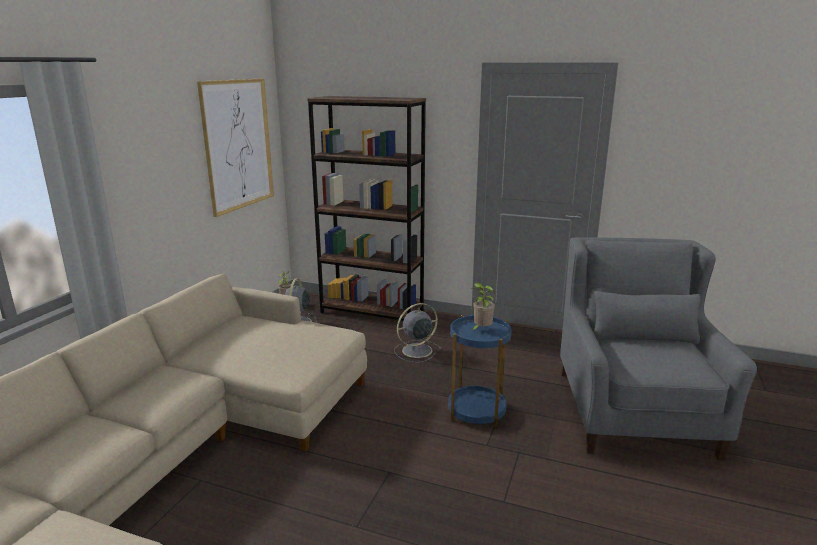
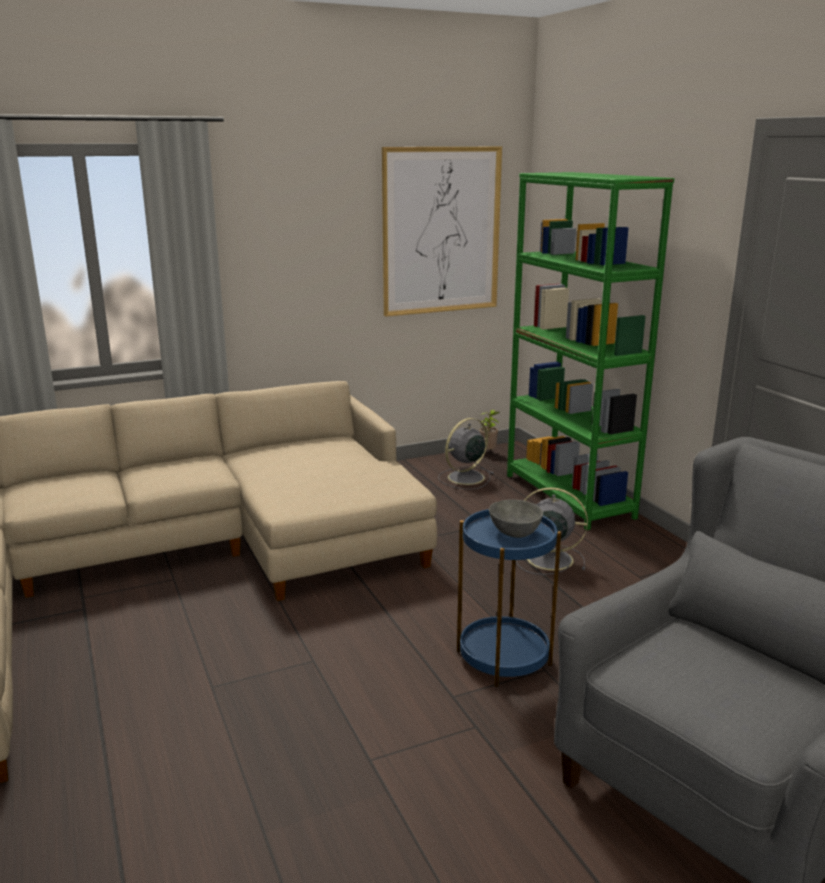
camera: 45 degrees right, 0 degrees up
brown bookcase [307,96,426,321] -> green bookcase [507,172,675,530]
potted plant [472,283,495,331] -> grey bowl [489,499,543,538]

